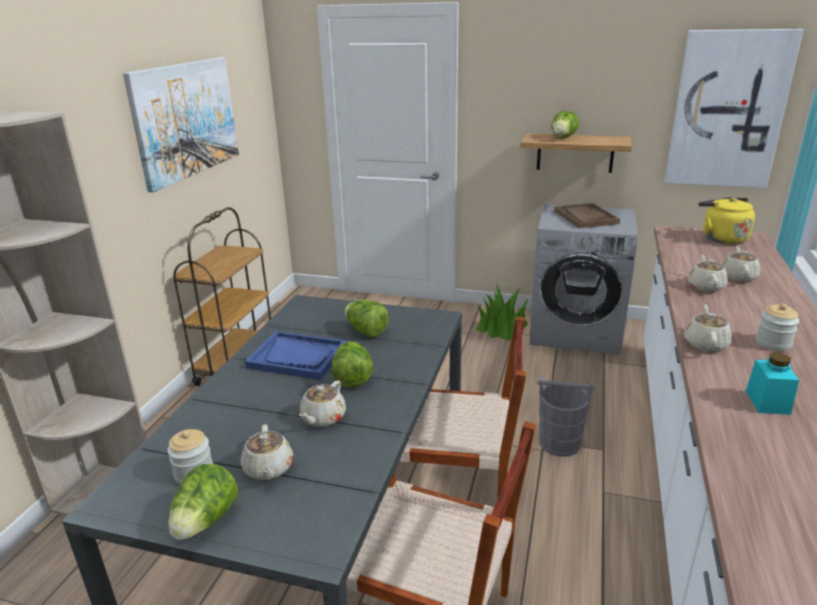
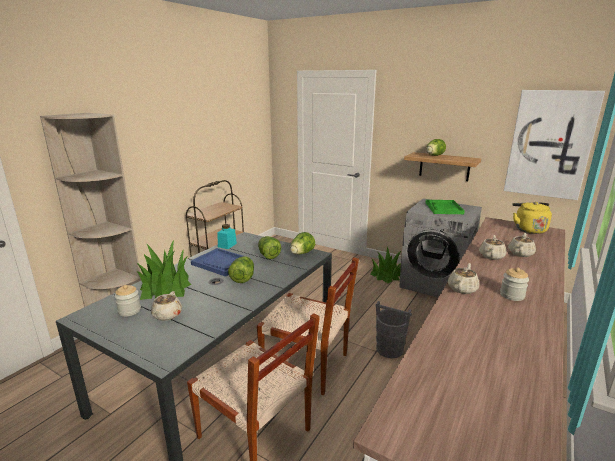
camera: 15 degrees right, 5 degrees down
picture [123,57,239,192] -> none
lettuce [168,464,238,540] -> lettuce moved to [290,232,315,254]
beige teapot [299,380,346,427] -> none
brown tray [554,203,620,228] -> green tray [425,200,465,214]
turquoise jar [746,352,799,415] -> turquoise jar moved to [217,224,237,249]
none -> potted plant [136,240,191,300]

